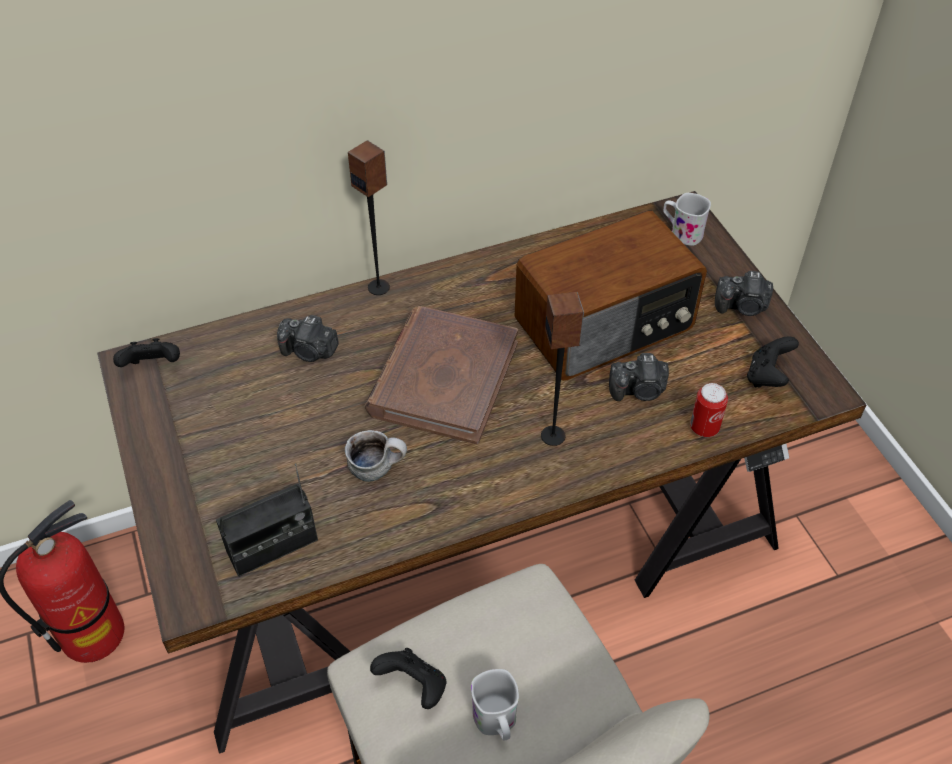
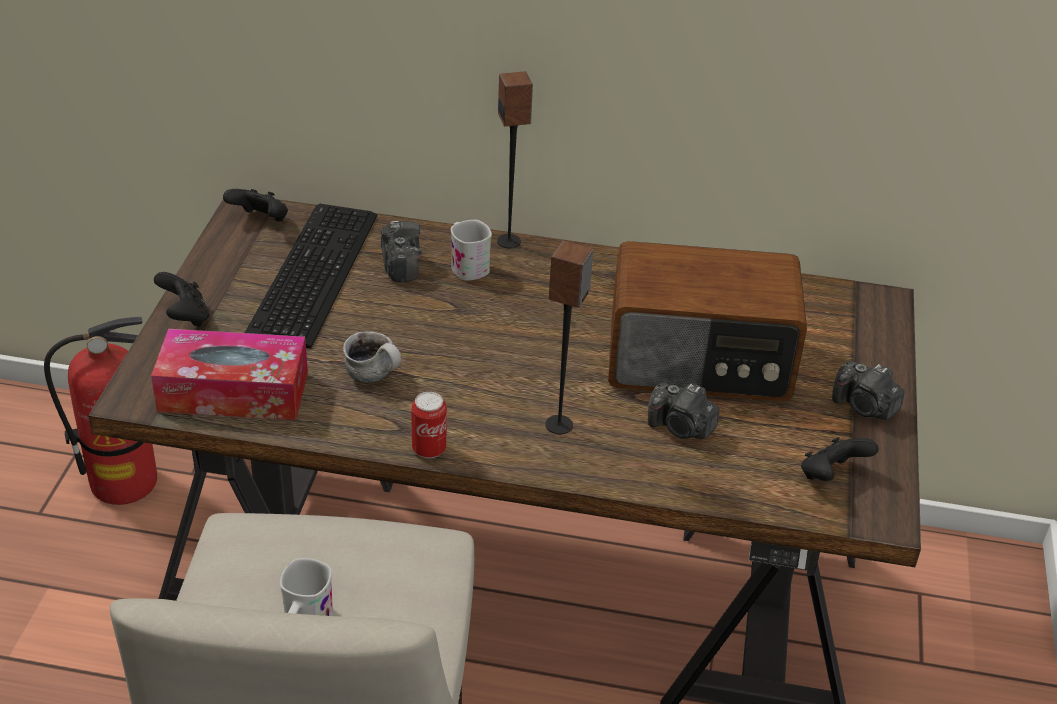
camera: 30 degrees right, 10 degrees down
radio [216,463,318,577] -> tissue box [151,329,308,420]
camera [277,315,339,362] -> camera turned 150 degrees counterclockwise [381,221,422,282]
brown book [365,306,518,444] -> none
black game controller [370,648,446,709] -> black game controller moved to [154,272,209,327]
white mug [663,193,711,246] -> white mug moved to [451,220,492,280]
can [690,383,728,437] -> can moved to [411,392,447,459]
none -> keyboard [245,204,377,349]

